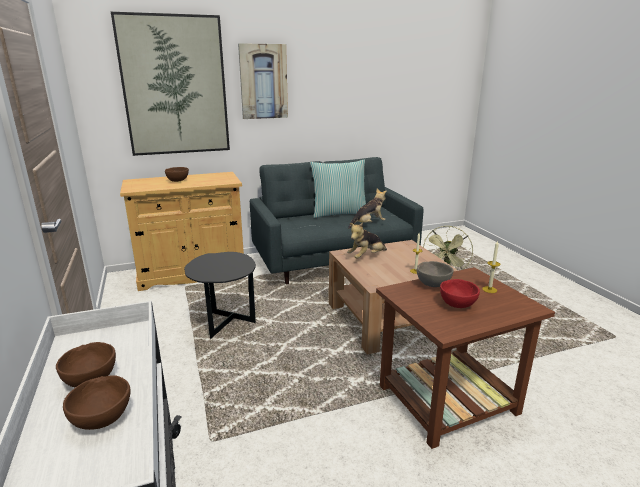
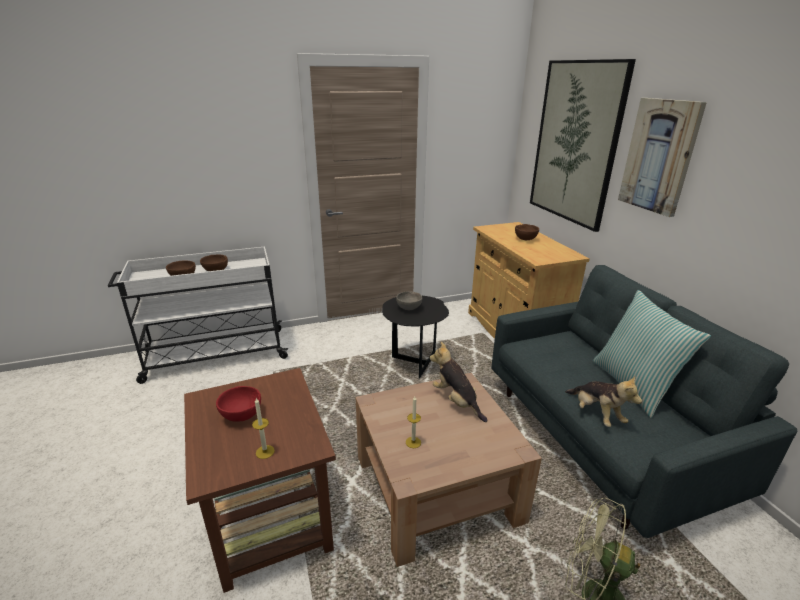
camera: 90 degrees right, 5 degrees up
grey bowl [417,261,453,287] -> grey bowl moved to [396,291,422,310]

